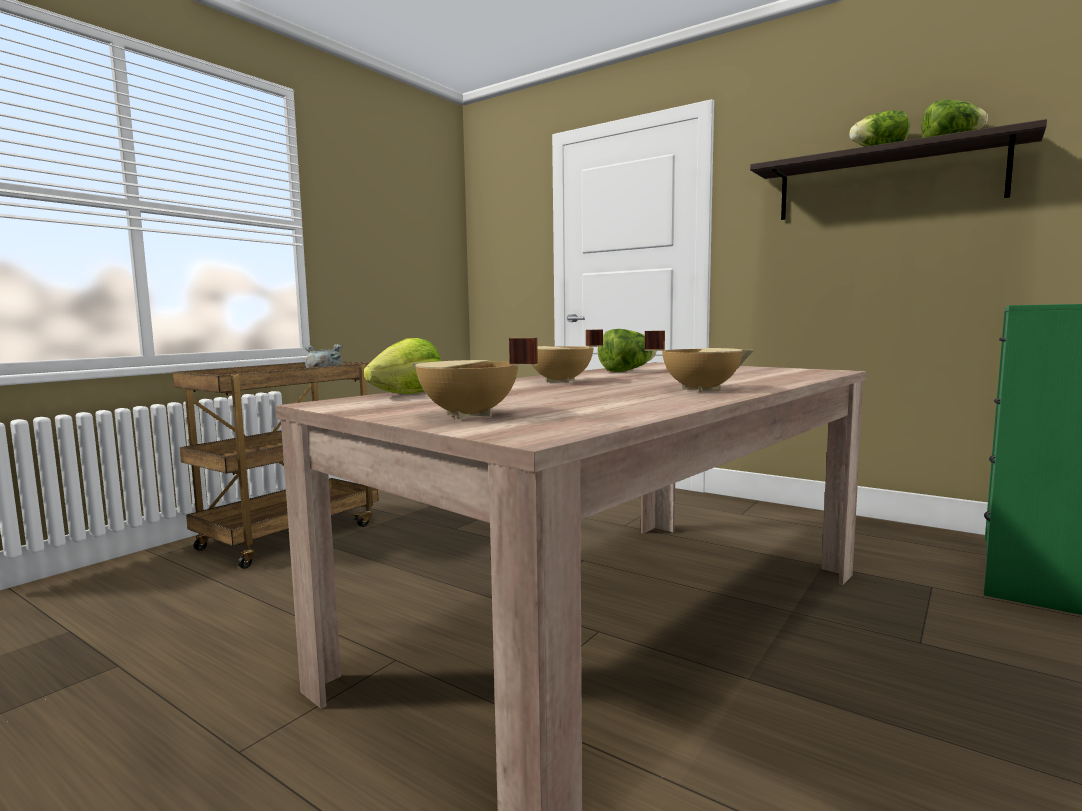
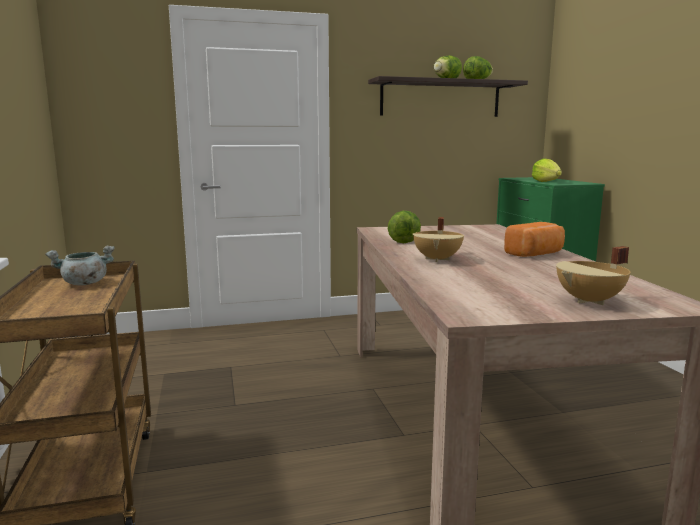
camera: 50 degrees left, 5 degrees up
lettuce [364,338,441,394] -> lettuce moved to [532,159,562,182]
beige cooking pot [645,331,754,392] -> bread [504,222,565,257]

